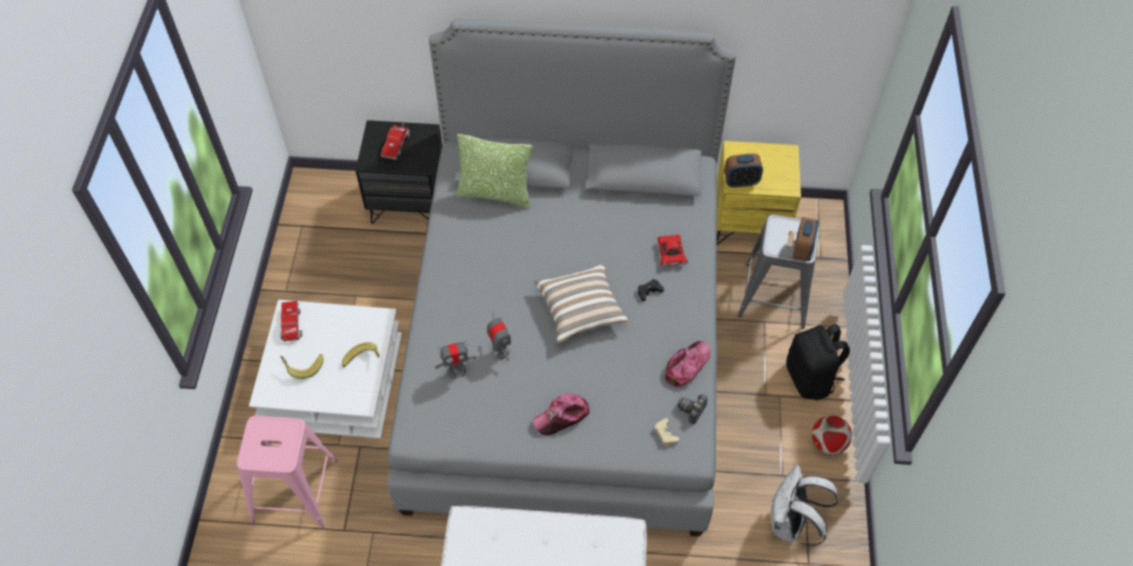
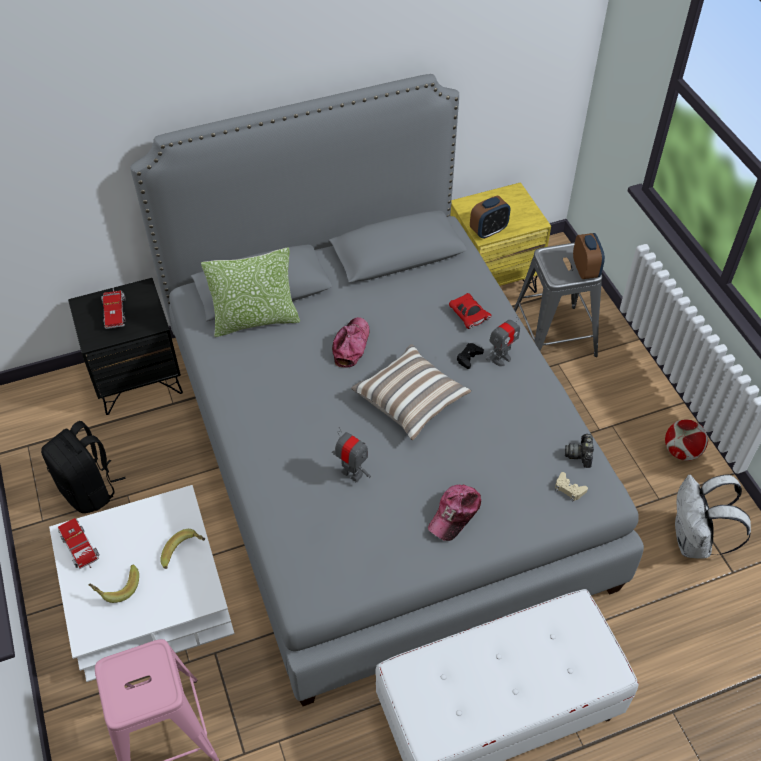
camera: 25 degrees left, 5 degrees down
toy robot [435,340,476,379] -> toy robot moved to [486,313,520,367]
cap [665,341,711,387] -> cap moved to [332,317,370,368]
black backpack [786,324,850,400] -> black backpack moved to [41,421,126,513]

